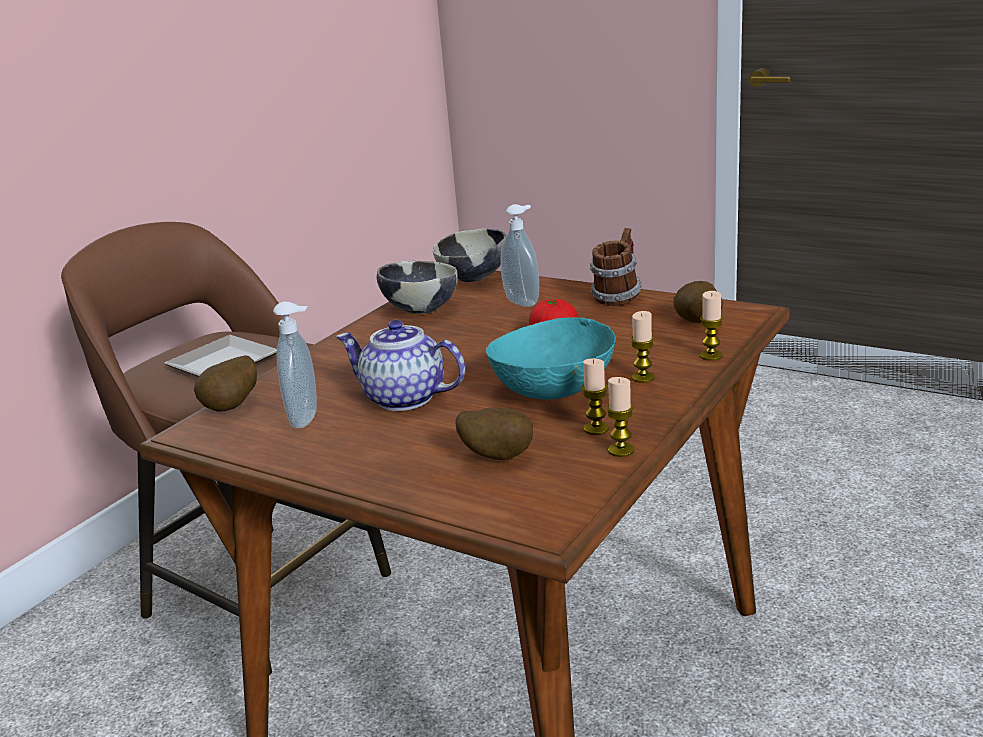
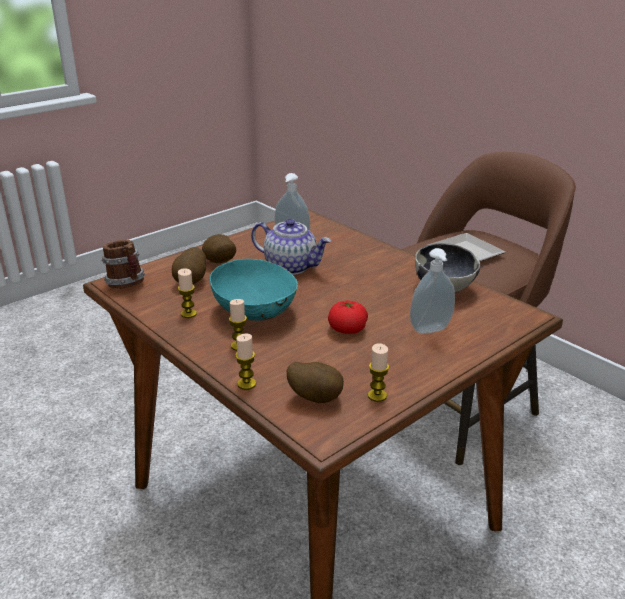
camera: 105 degrees right, 5 degrees up
potato [194,355,257,412] -> potato moved to [202,234,236,263]
teapot [336,320,465,411] -> teapot turned 75 degrees clockwise [251,219,331,275]
bowl [433,228,506,282] -> none
mug [590,228,642,306] -> mug moved to [101,240,145,289]
candle [606,377,635,457] -> candle moved to [368,343,389,402]

